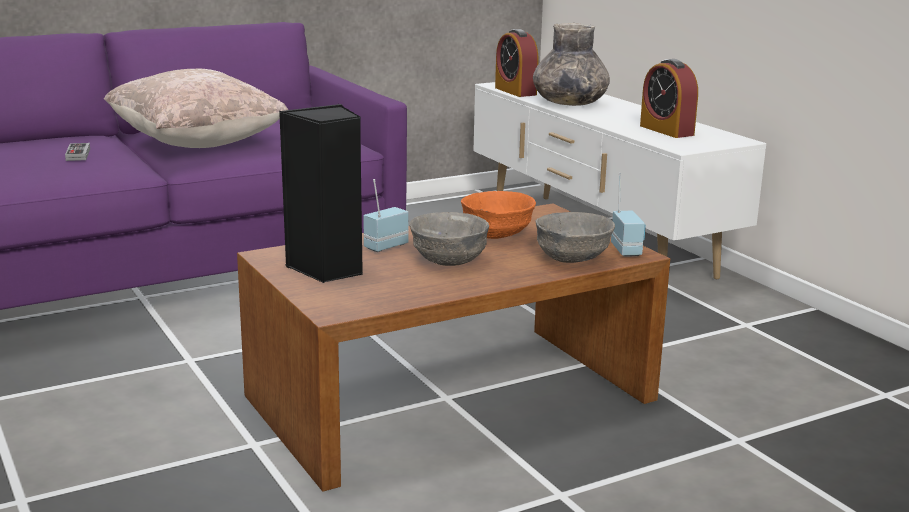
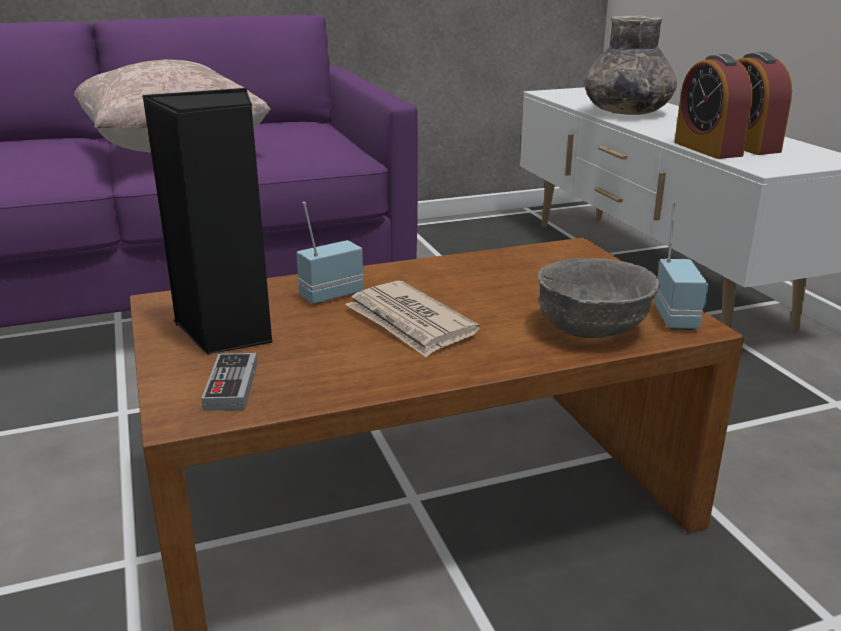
camera: 10 degrees right, 5 degrees up
game controller [65,143,90,161] -> game controller moved to [201,353,257,411]
grey bowl [409,212,489,266] -> newspaper [345,281,480,358]
orange bowl [461,191,536,239] -> none
alarm clock [495,29,538,97] -> alarm clock moved to [674,54,753,159]

